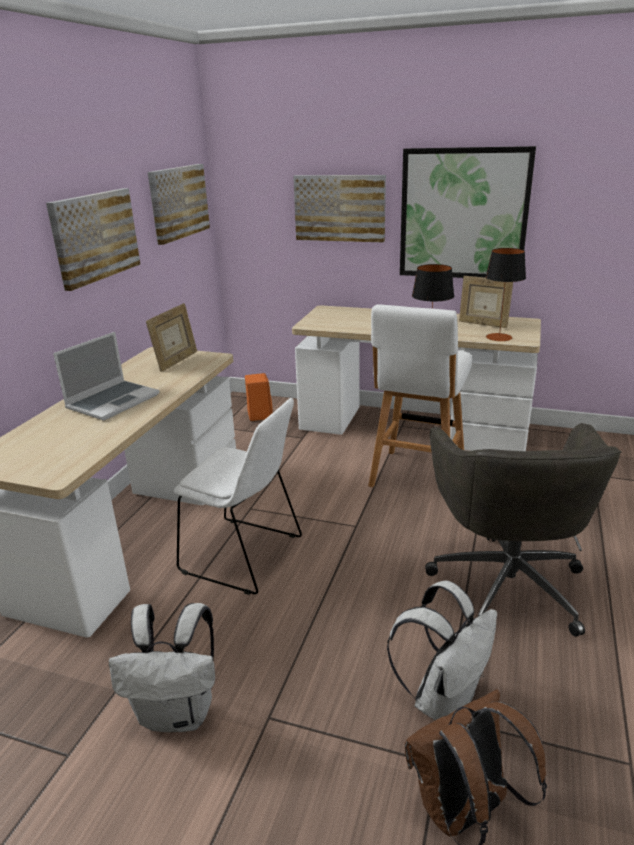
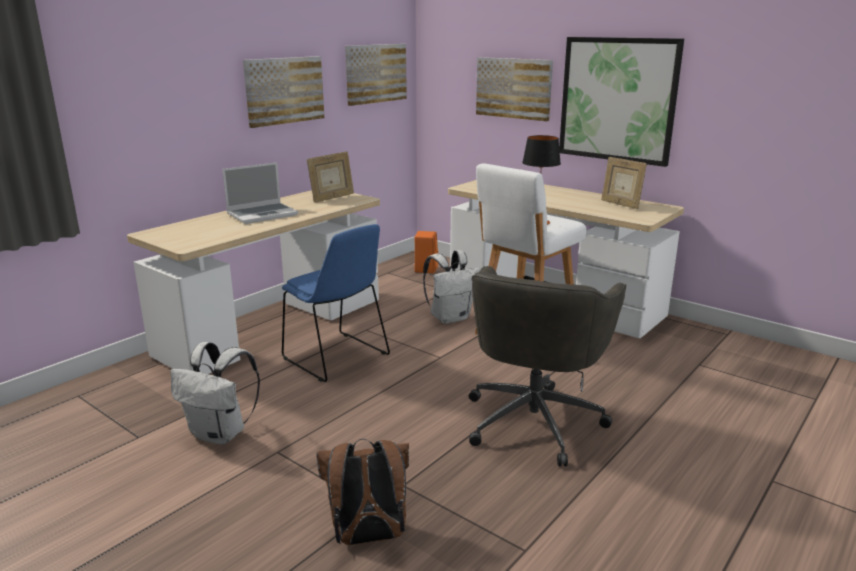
camera: 20 degrees right, 5 degrees down
white chair [174,398,302,595] -> blue chair [282,224,390,382]
white backpack [387,581,497,720] -> white backpack moved to [423,250,481,324]
table lamp [485,248,526,341] -> none

